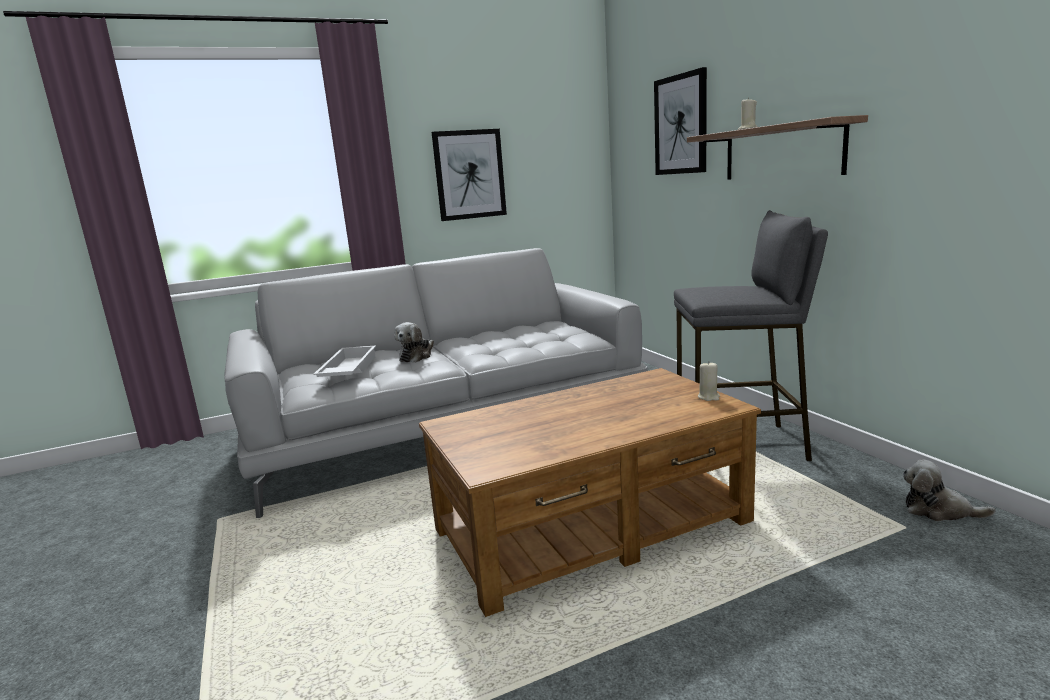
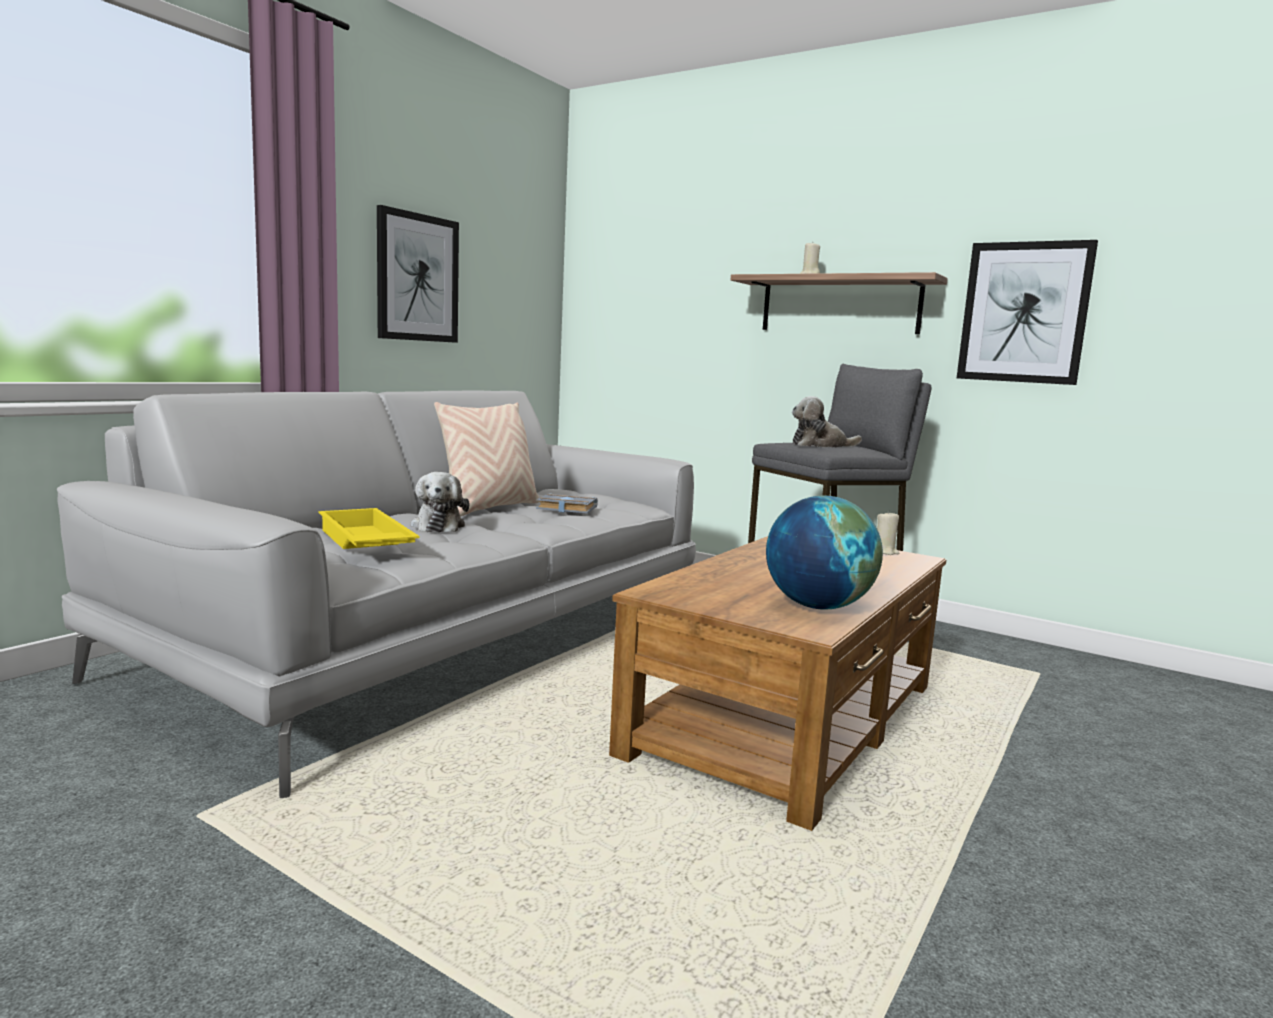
camera: 35 degrees left, 5 degrees down
white tray [313,345,376,377] -> yellow tray [319,508,420,549]
picture [654,67,707,175] -> picture moved to [957,240,1098,385]
plush toy [903,459,996,521] -> plush toy moved to [792,396,862,447]
none -> beige pillow [434,402,539,517]
none -> grey book [536,494,598,513]
none -> globe [766,496,883,610]

